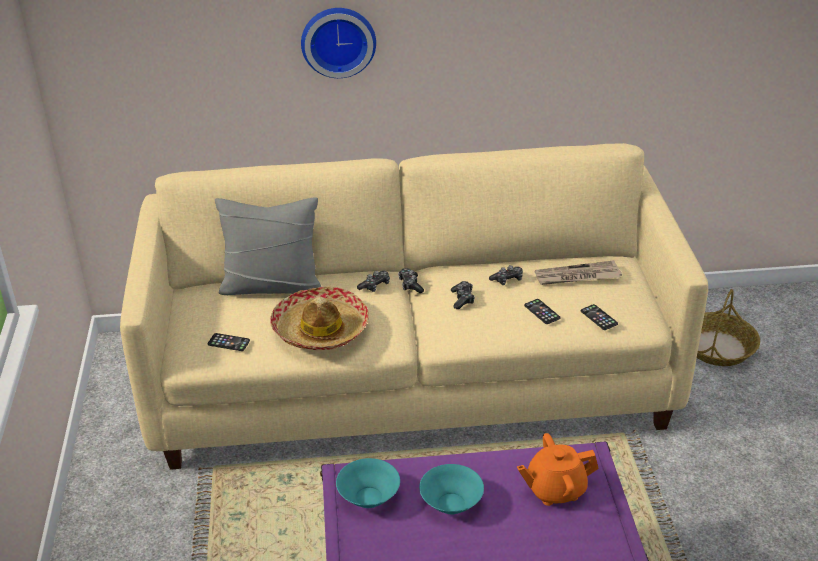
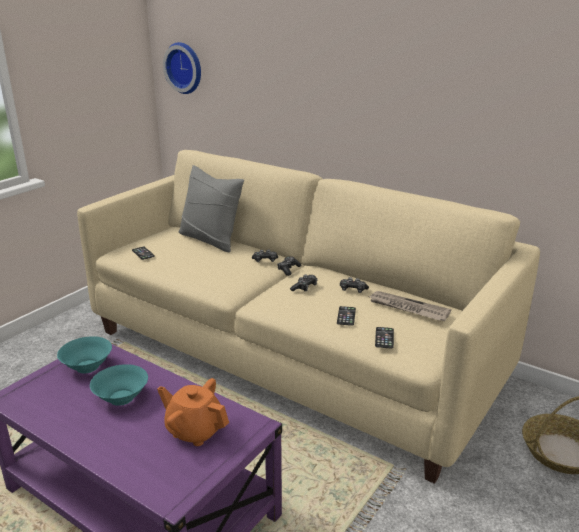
camera: 40 degrees right, 10 degrees down
hat [270,287,369,350] -> none
wall clock [301,8,376,78] -> wall clock moved to [163,42,201,94]

